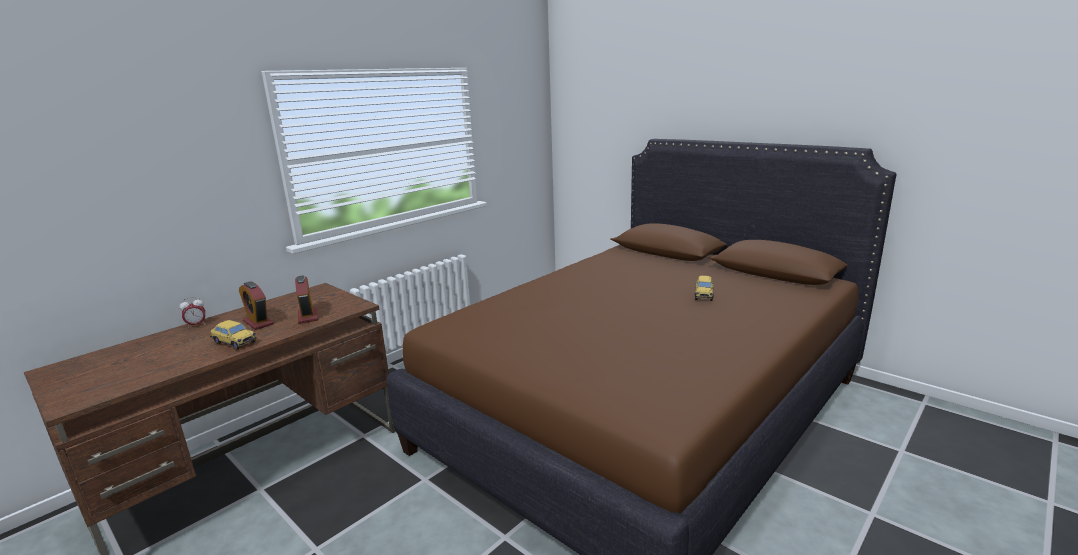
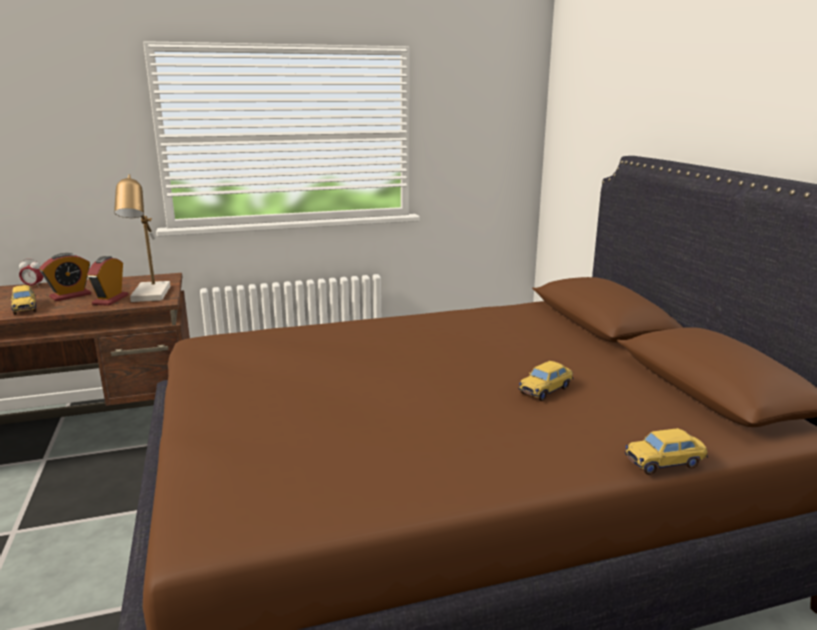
camera: 30 degrees right, 0 degrees up
alarm clock [239,281,274,330] -> alarm clock turned 120 degrees counterclockwise [39,253,91,301]
none -> table lamp [114,174,170,302]
none -> toy car [625,428,709,475]

